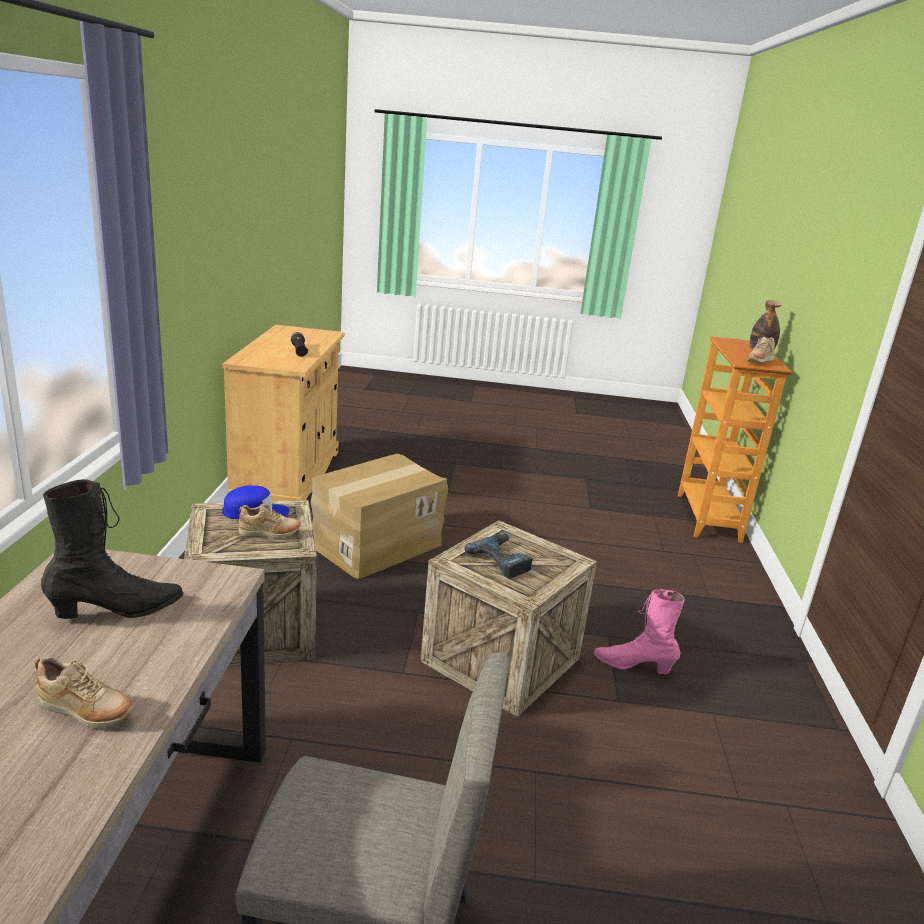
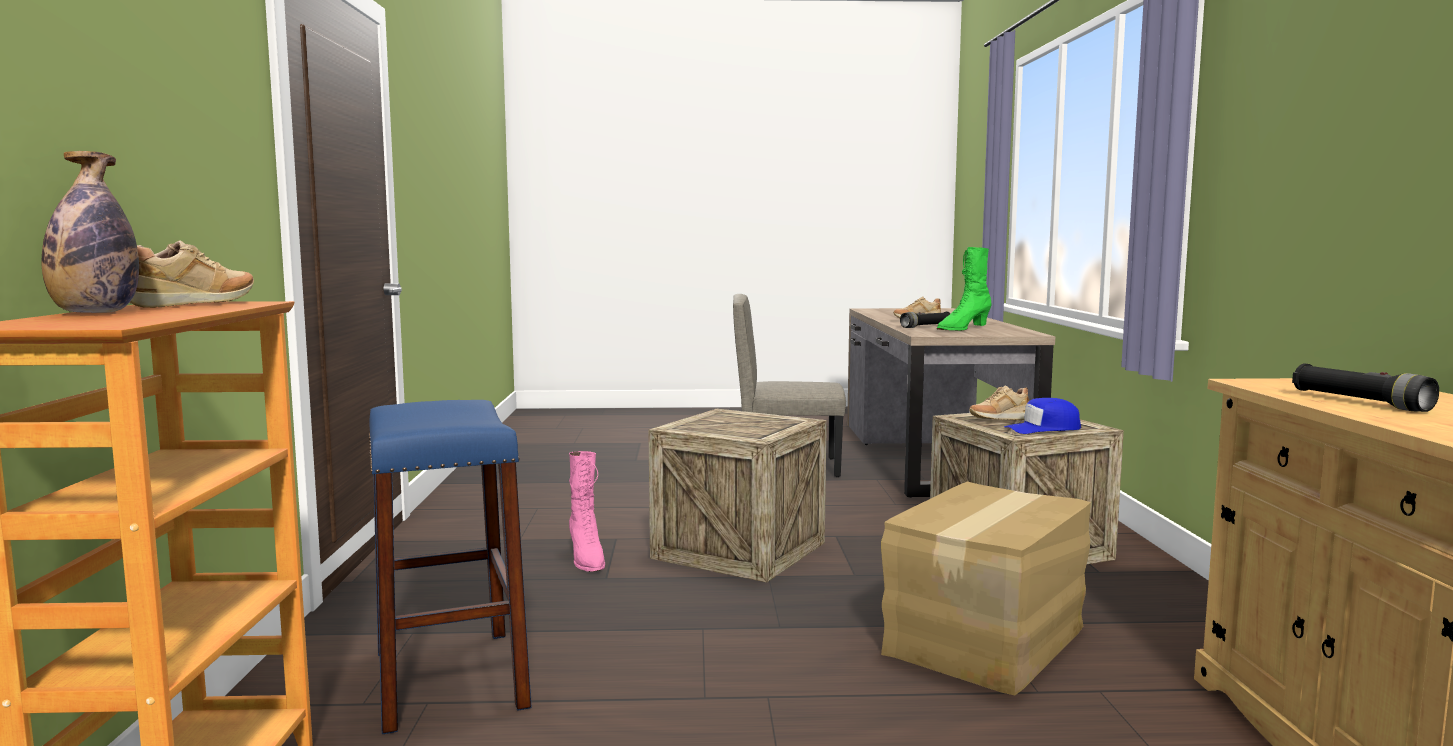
camera: 175 degrees right, 15 degrees down
black boot [41,479,184,619] -> green boot [937,247,992,331]
power drill [464,533,533,579] -> none
pink boot [594,589,685,674] -> pink boot turned 60 degrees clockwise [569,451,605,572]
none -> blue stool [369,400,532,734]
none -> black flashlight [900,312,951,328]

